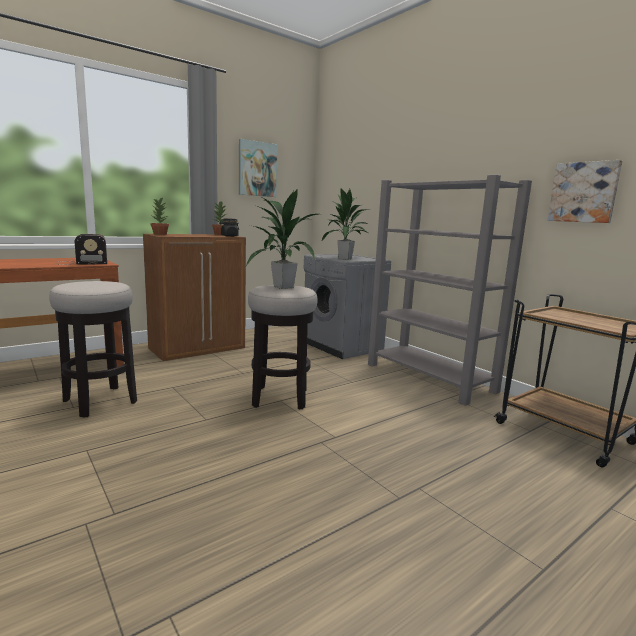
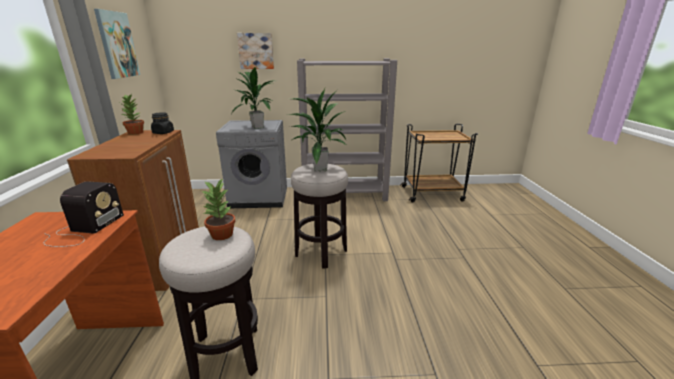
camera: 55 degrees left, 10 degrees up
potted plant [150,197,169,235] -> potted plant moved to [201,178,236,240]
picture [548,160,622,223] -> picture moved to [237,33,274,69]

